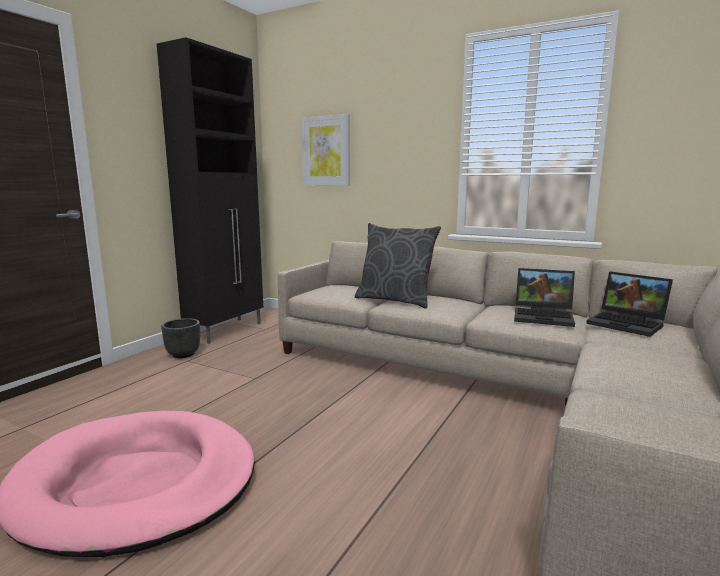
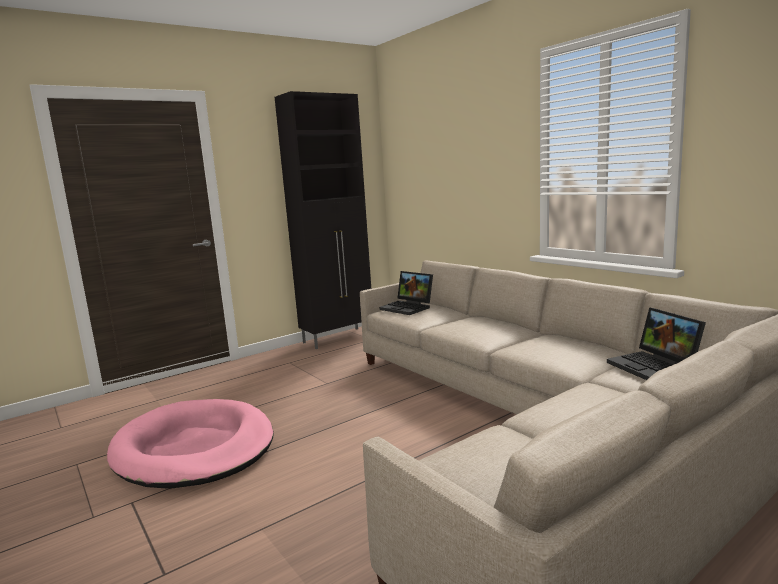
camera: 25 degrees right, 0 degrees up
black planter [161,318,200,358] -> none
picture [301,114,350,186] -> none
grey pillow [355,223,441,309] -> none
laptop [514,268,575,327] -> laptop moved to [379,271,433,315]

